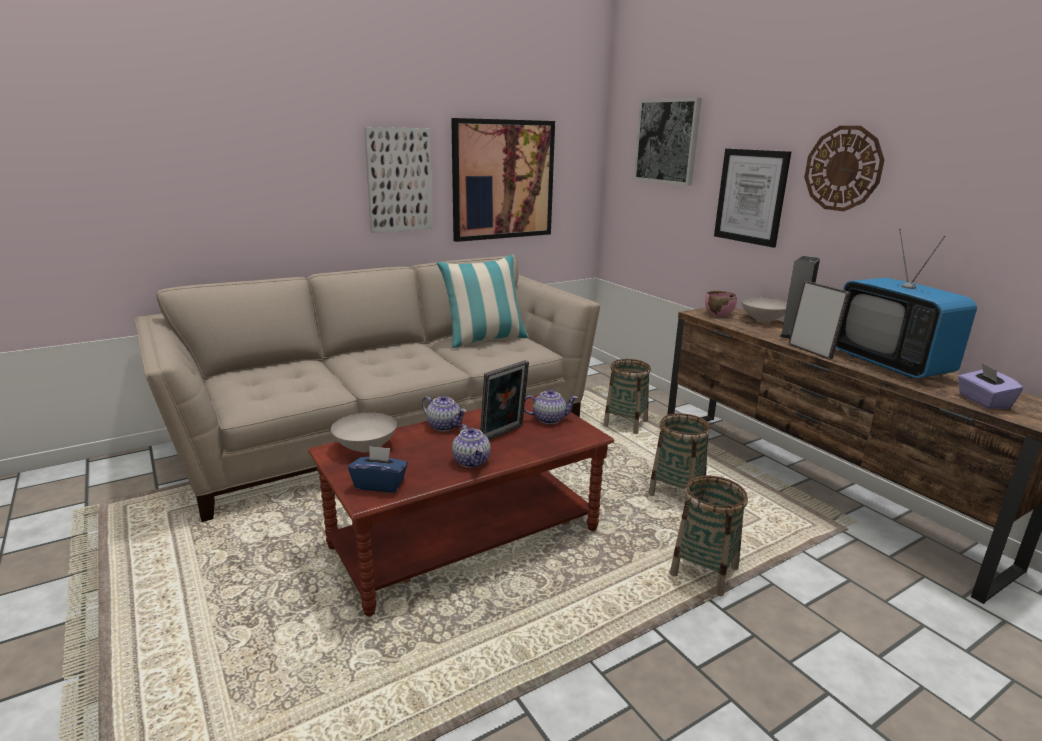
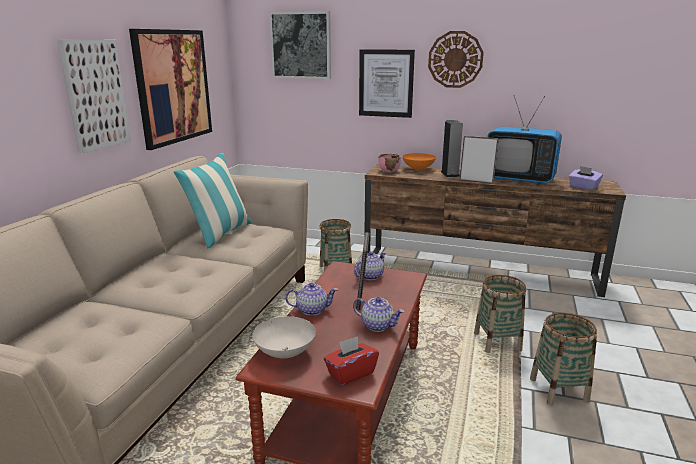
camera: 40 degrees left, 0 degrees up
blue tissue box [348,446,408,493] -> red tissue box [324,336,379,385]
basket [648,413,711,496] -> basket moved to [530,313,597,406]
white bowl [741,297,787,322] -> orange bowl [402,153,436,170]

